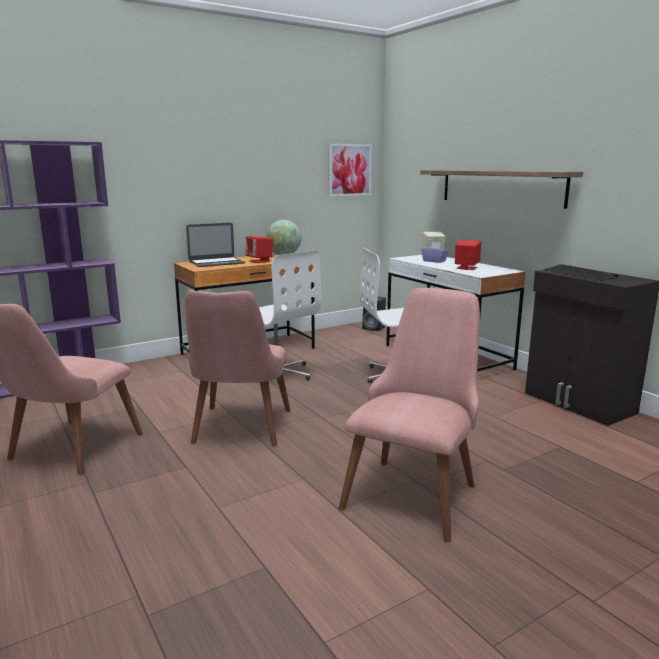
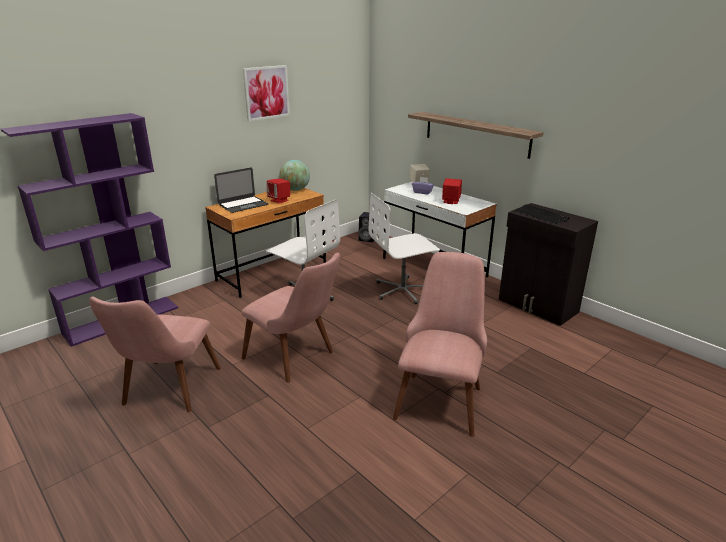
camera: 10 degrees left, 10 degrees up
pink chair [185,290,291,446] -> pink chair turned 45 degrees counterclockwise [241,253,340,383]
picture [329,144,372,197] -> picture moved to [243,65,290,121]

